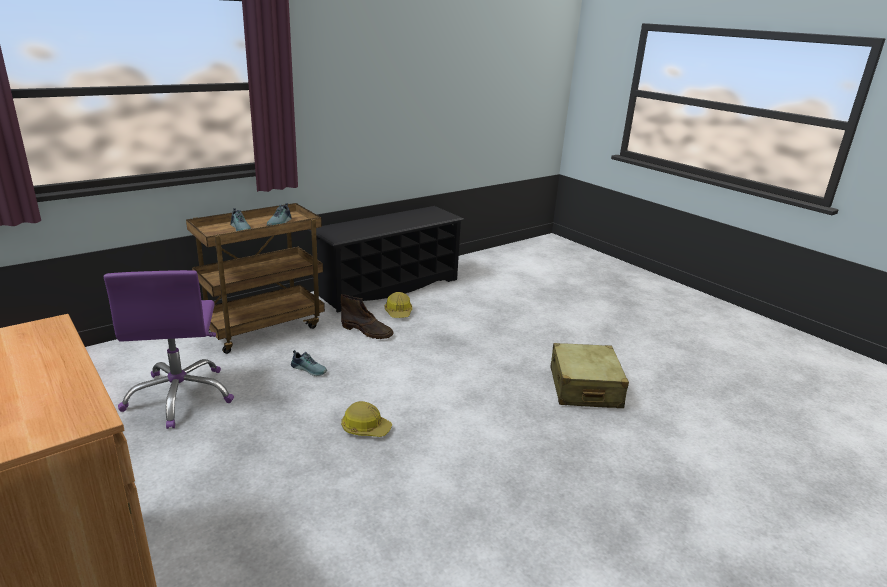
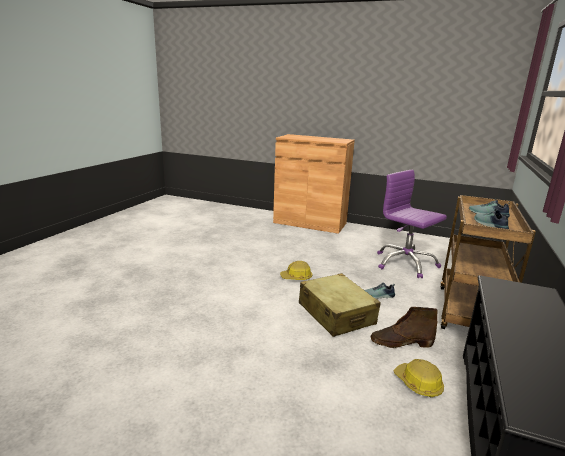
camera: 150 degrees right, 5 degrees down
beige suitcase [550,343,629,408] -> beige suitcase moved to [299,273,381,337]

